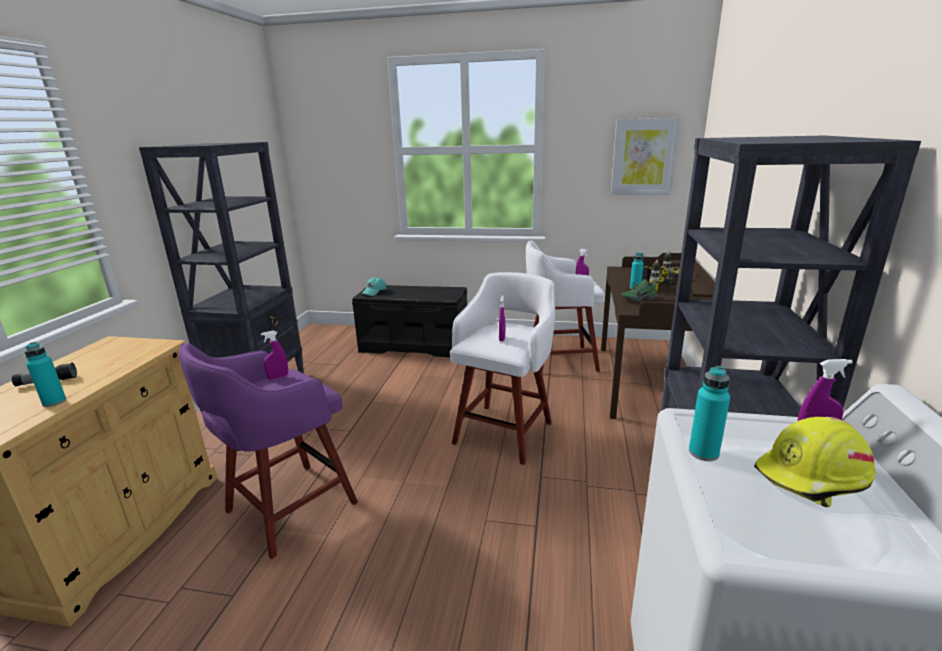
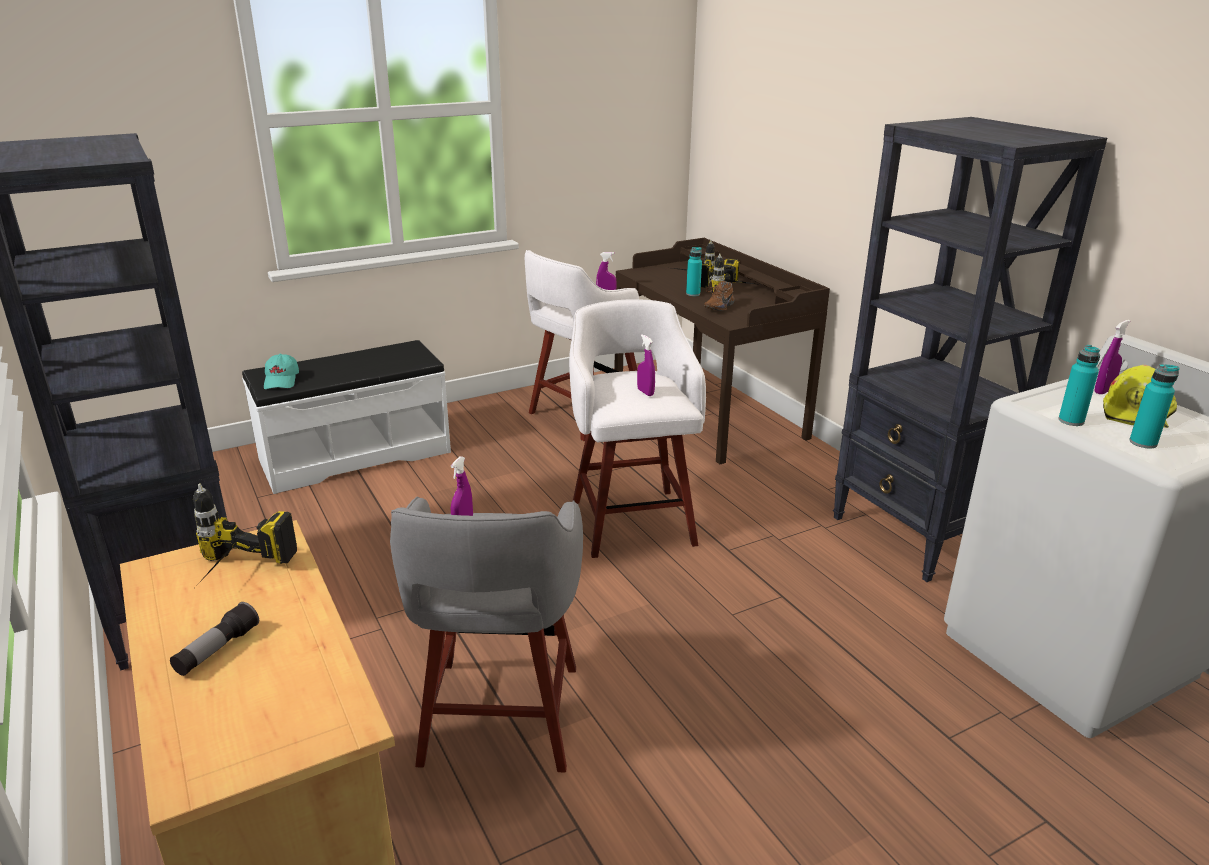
camera: 40 degrees left, 5 degrees up
turquoise bottle [24,342,66,407] -> turquoise bottle moved to [1129,364,1179,449]
purple stool [179,343,358,559] -> grey stool [390,496,583,772]
black bench [352,285,467,357] -> white bench [242,340,451,494]
picture [611,118,680,195] -> none
green shoe [621,279,657,302] -> brown shoe [704,281,735,311]
none -> power drill [193,484,297,584]

